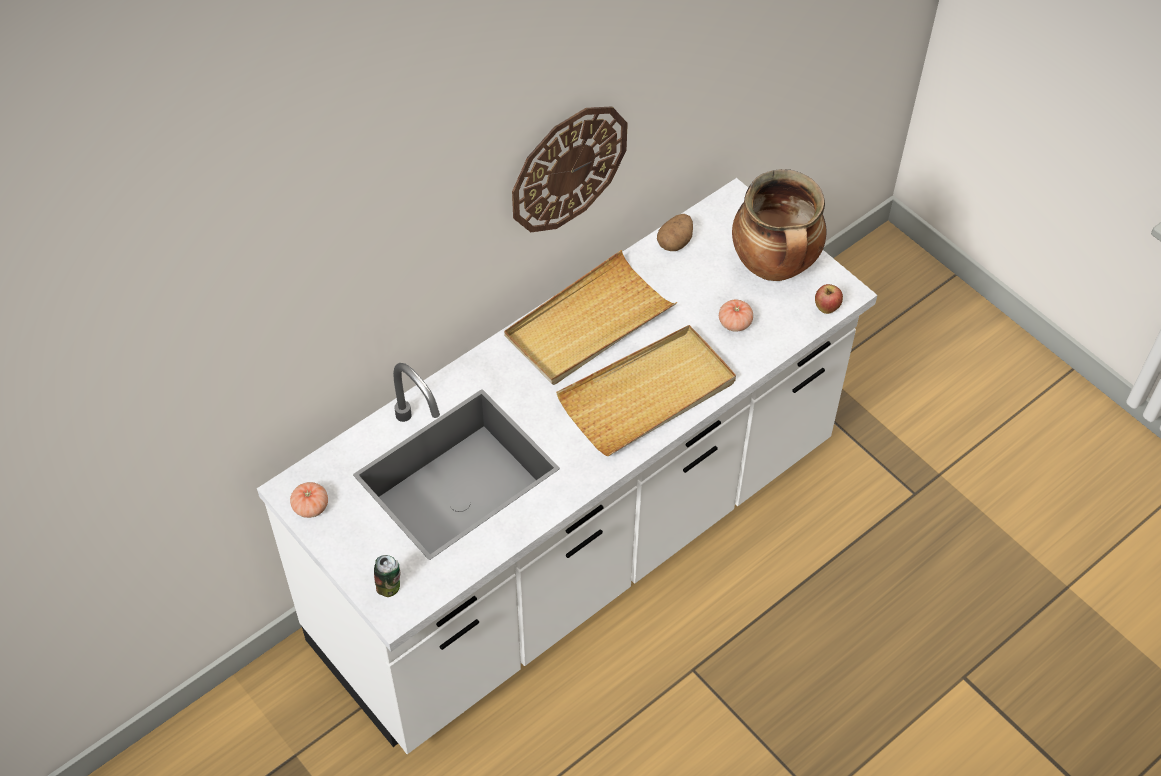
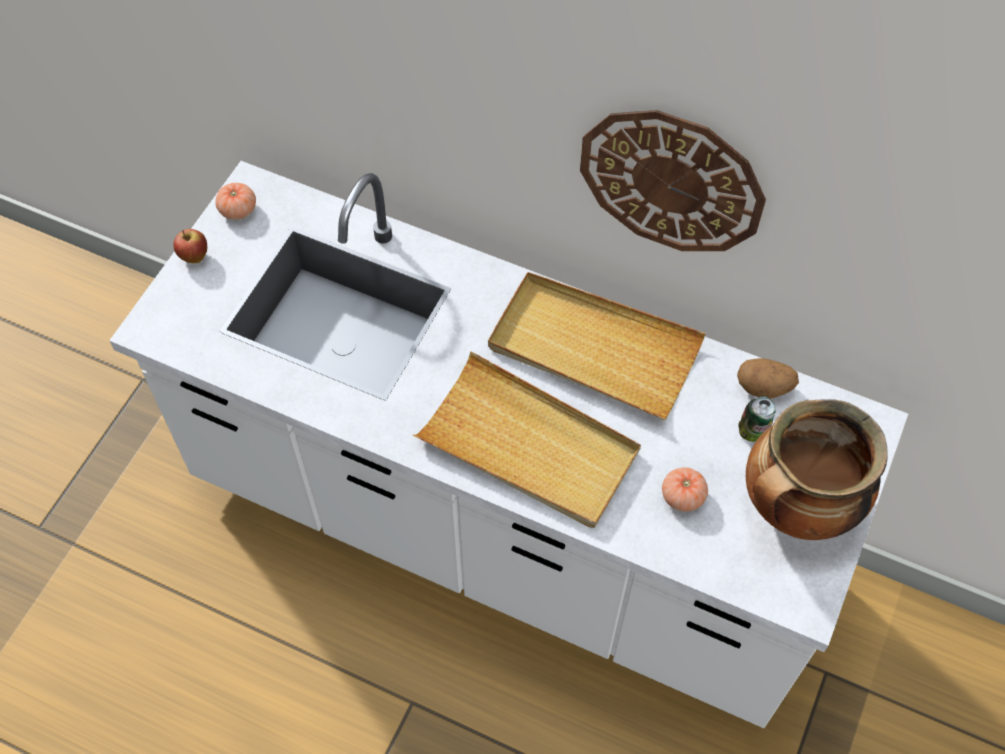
camera: 65 degrees right, 5 degrees up
can [374,555,400,597] -> can moved to [738,396,776,442]
apple [815,284,843,314] -> apple moved to [173,229,207,263]

